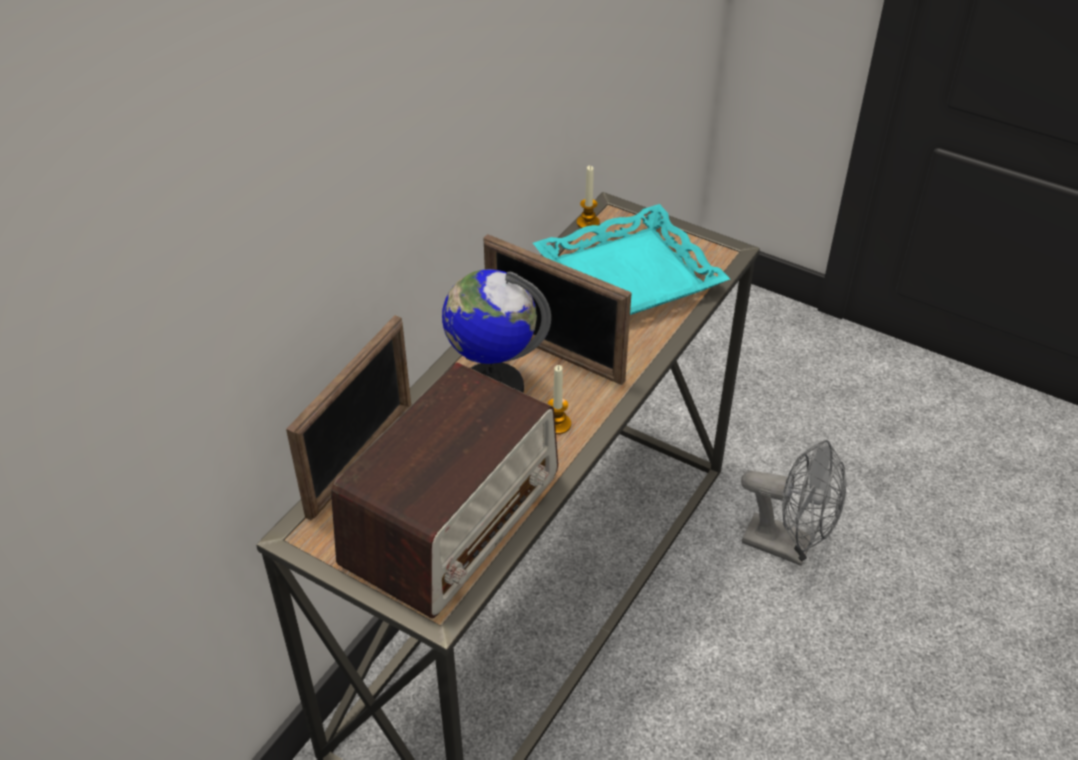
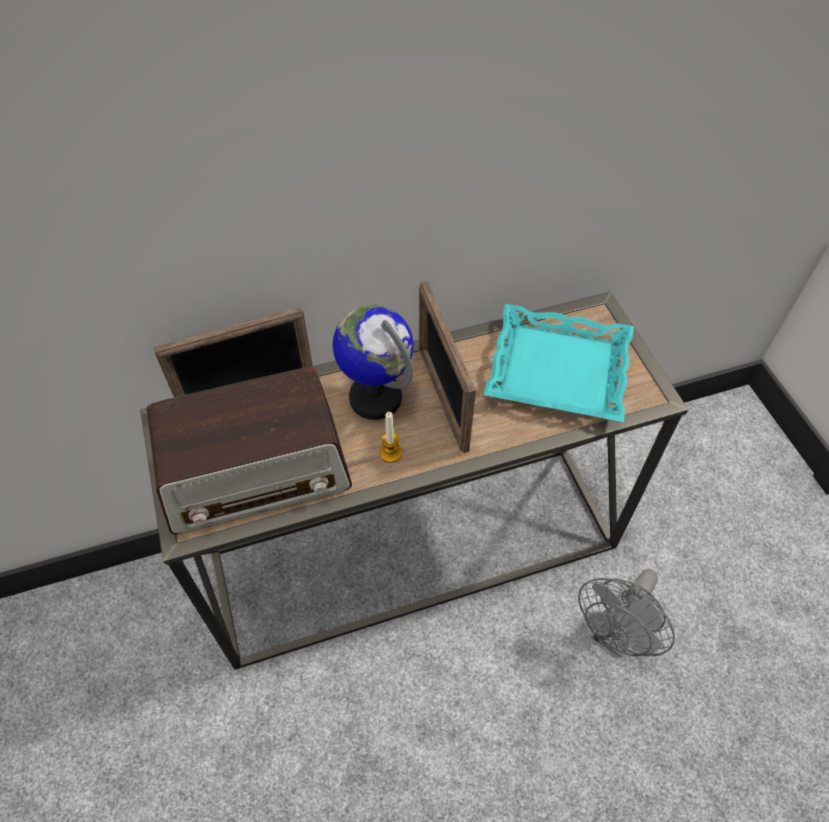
camera: 40 degrees right, 10 degrees up
candle [577,166,600,228] -> none
grey fan [741,440,847,566] -> grey fan turned 60 degrees clockwise [578,569,675,658]

